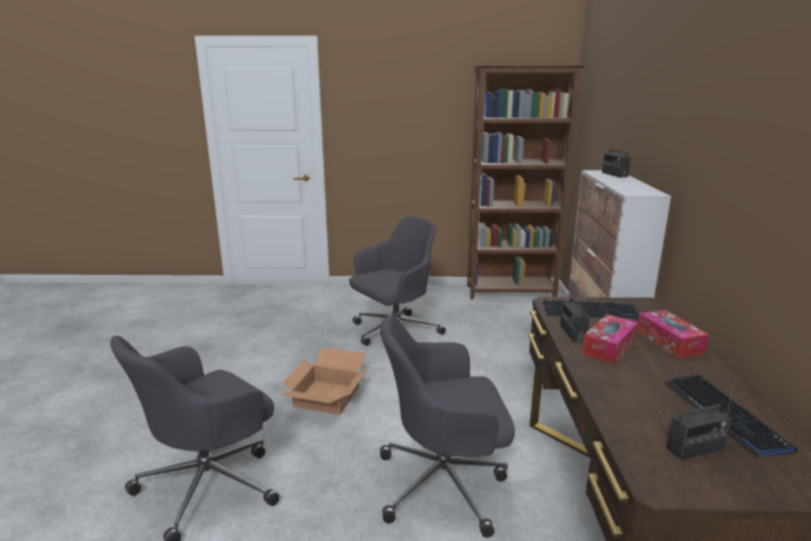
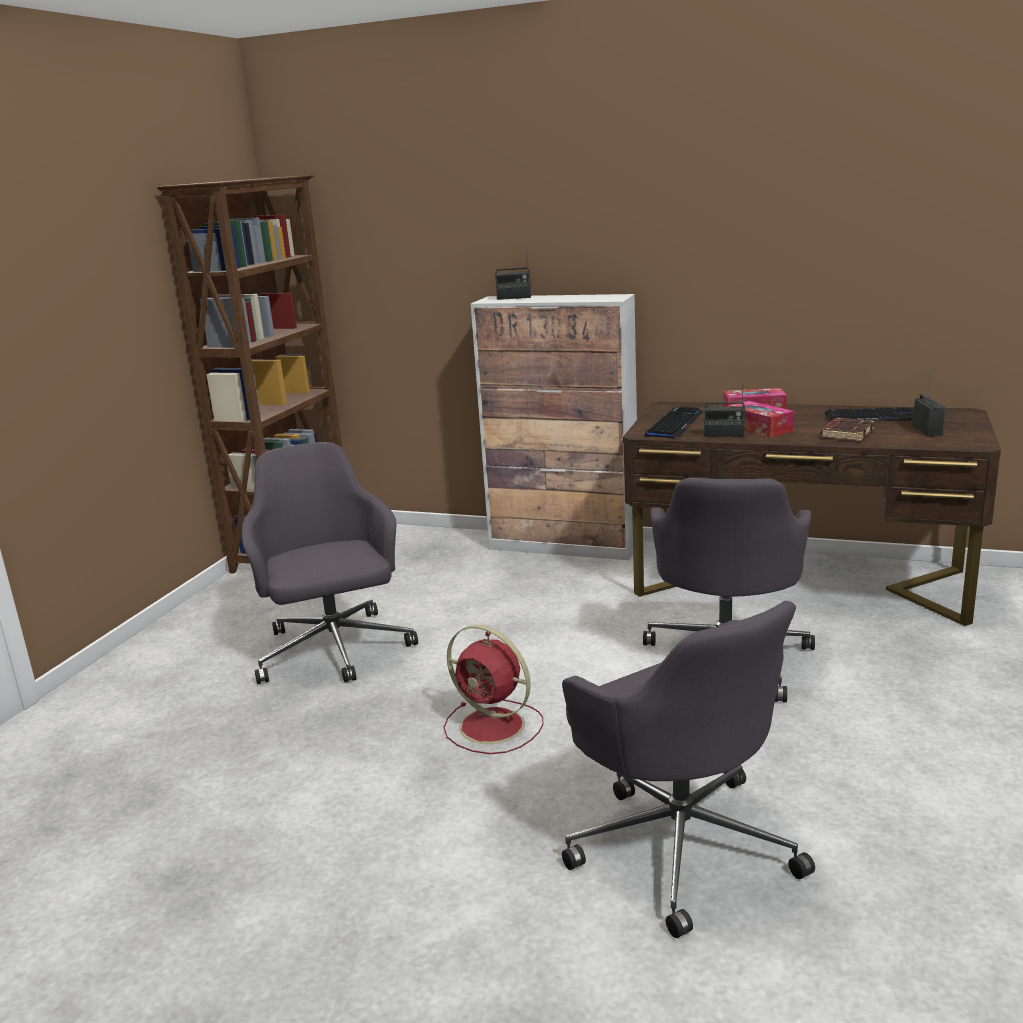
camera: 70 degrees left, 0 degrees up
cardboard box [281,347,367,415] -> red fan [443,625,543,754]
none -> brown book [820,418,875,441]

